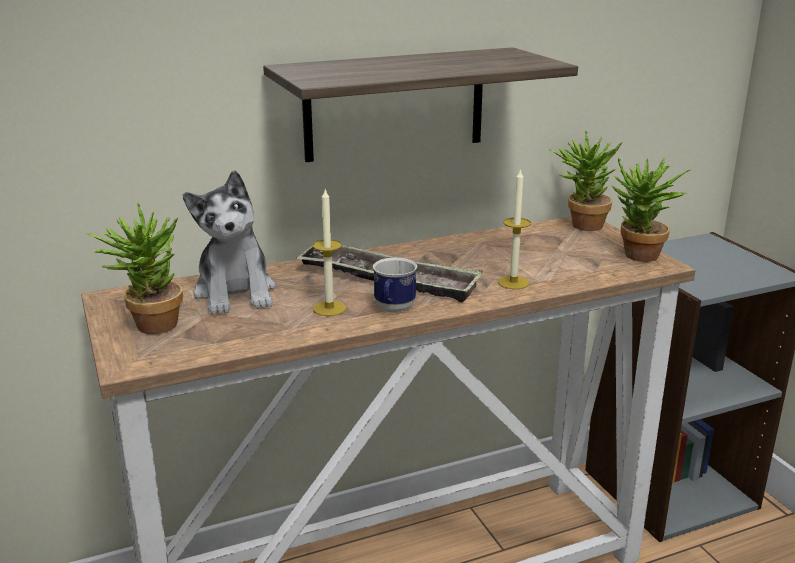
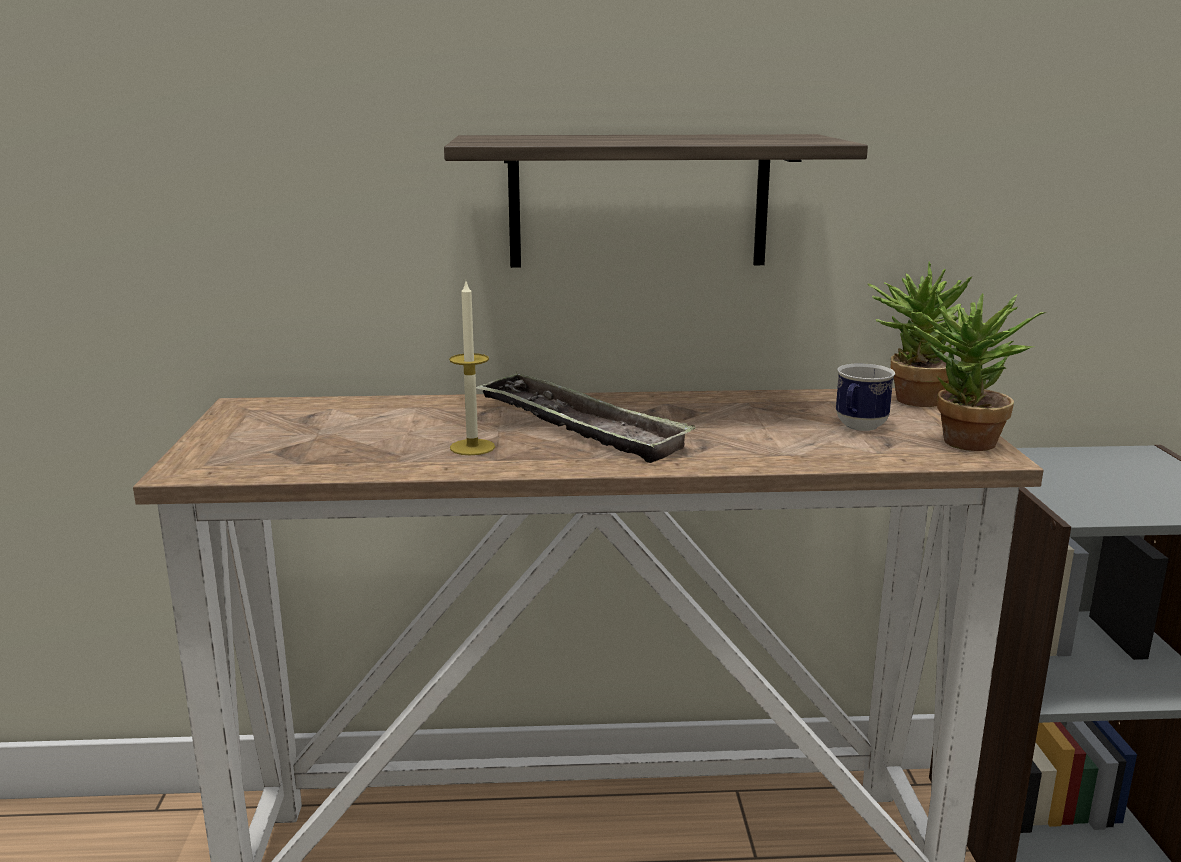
camera: 20 degrees right, 5 degrees down
potted plant [87,202,183,334] -> none
plush toy [183,170,276,315] -> none
mug [373,258,417,313] -> mug moved to [836,364,895,431]
candle [498,168,531,289] -> none

